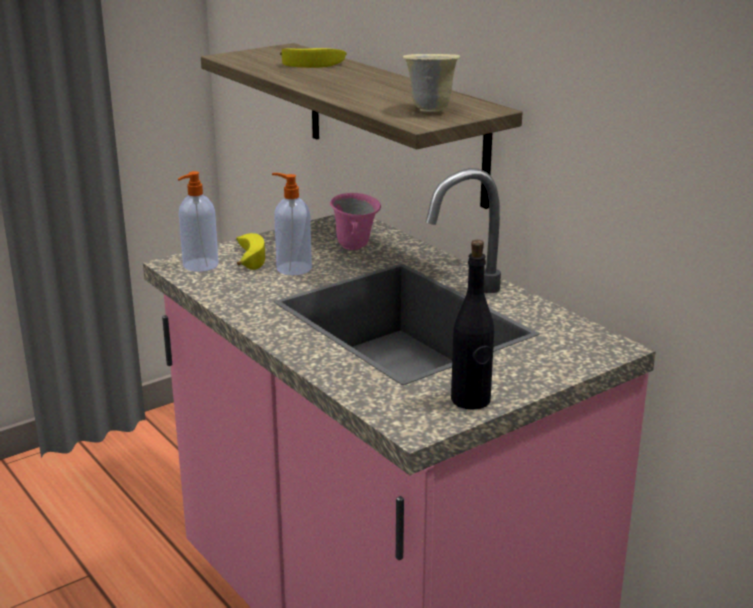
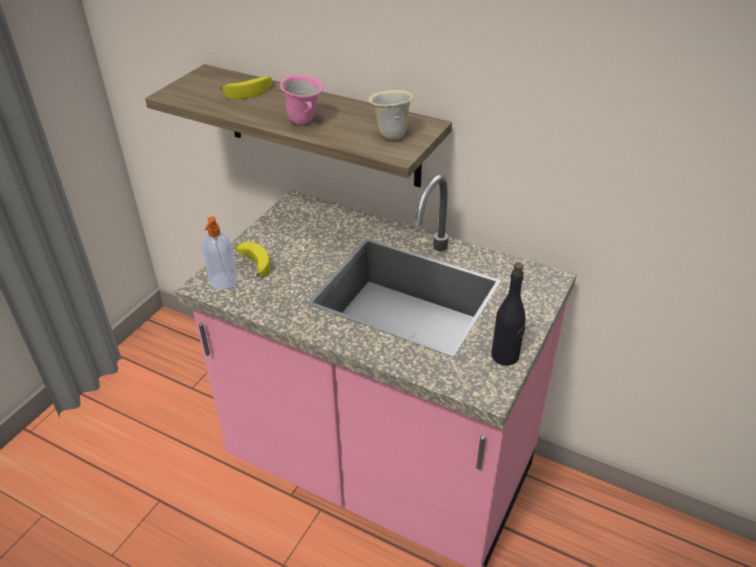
camera: 25 degrees left, 15 degrees up
soap dispenser [272,173,312,275] -> none
pink mug [330,193,381,250] -> pink mug moved to [280,75,323,125]

